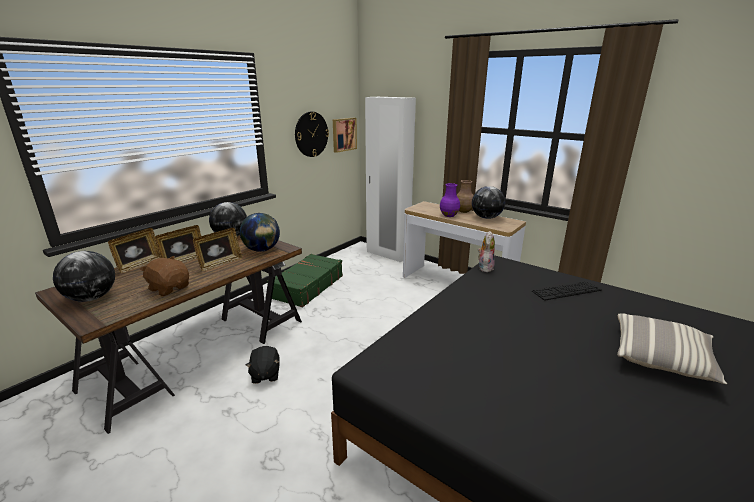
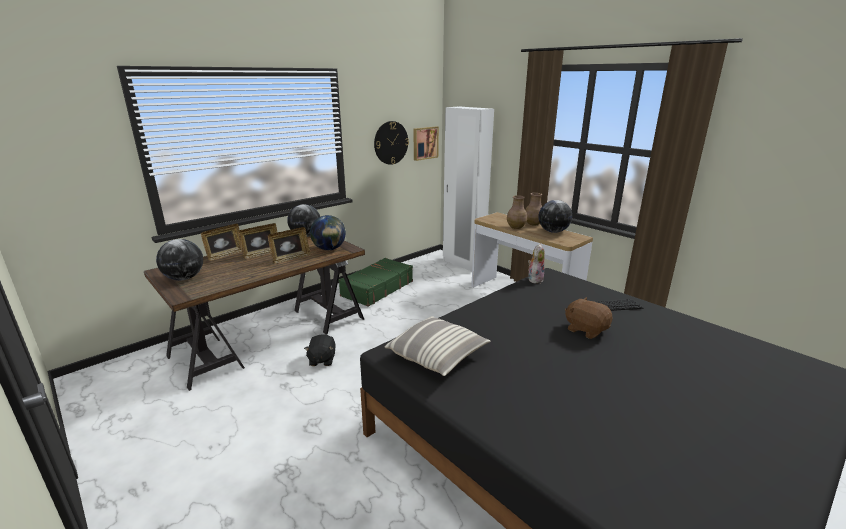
camera: 10 degrees right, 0 degrees up
brown plush toy [139,256,189,296] -> brown plush toy moved to [565,297,613,339]
purple vase [440,183,460,217] -> brown vase [507,195,527,229]
pillow [617,313,727,384] -> pillow moved to [385,316,491,376]

